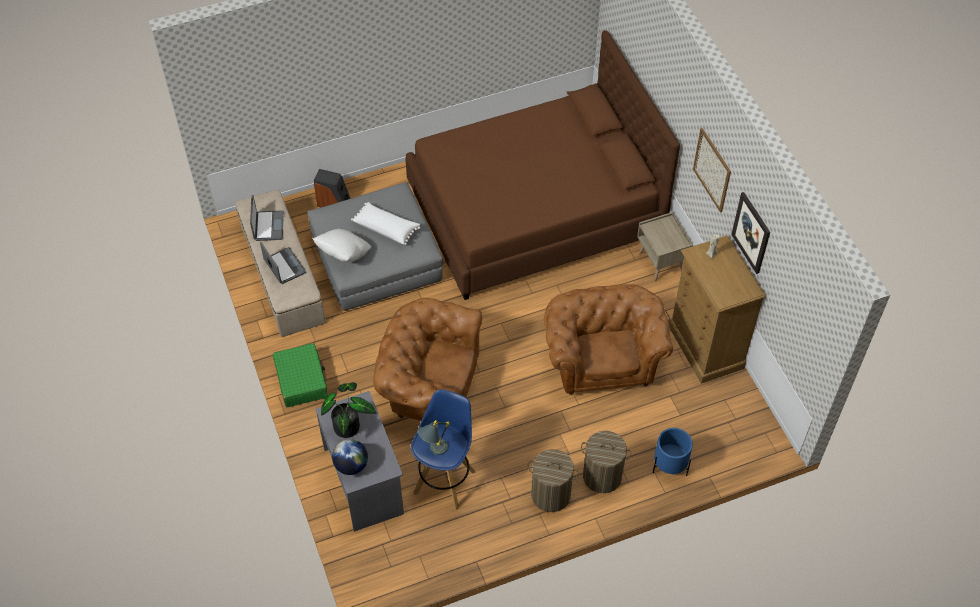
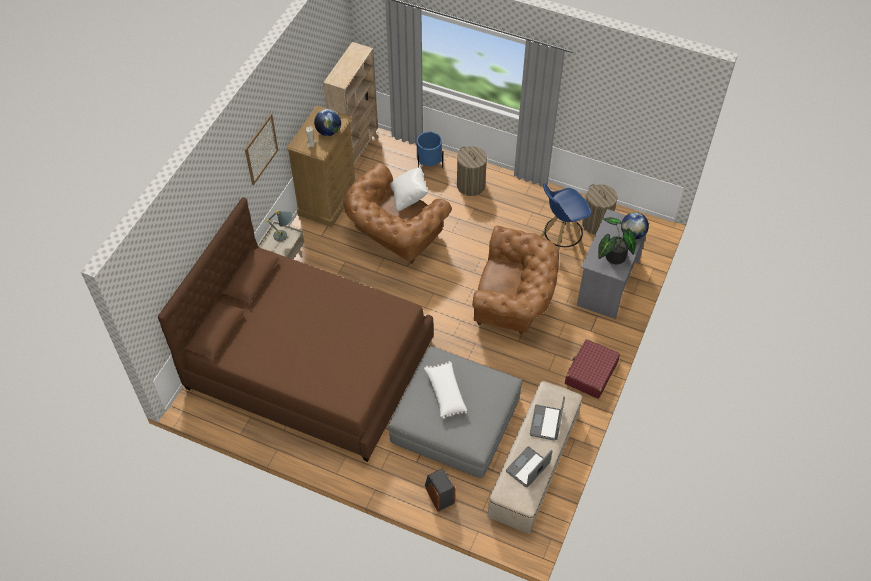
camera: 135 degrees left, 0 degrees up
green suitcase [273,343,328,407] -> red suitcase [565,339,620,399]
white pillow [313,229,371,262] -> white pillow moved to [390,167,427,211]
brown armchair [373,298,482,421] -> brown armchair turned 45 degrees counterclockwise [472,226,559,335]
grey table lamp [417,420,450,455] -> grey table lamp moved to [266,210,293,241]
laundry basket [528,449,578,512] -> laundry basket moved to [582,184,618,235]
picture [731,192,770,274] -> none
none -> globe [314,109,341,136]
none -> beige bookcase [323,42,379,170]

